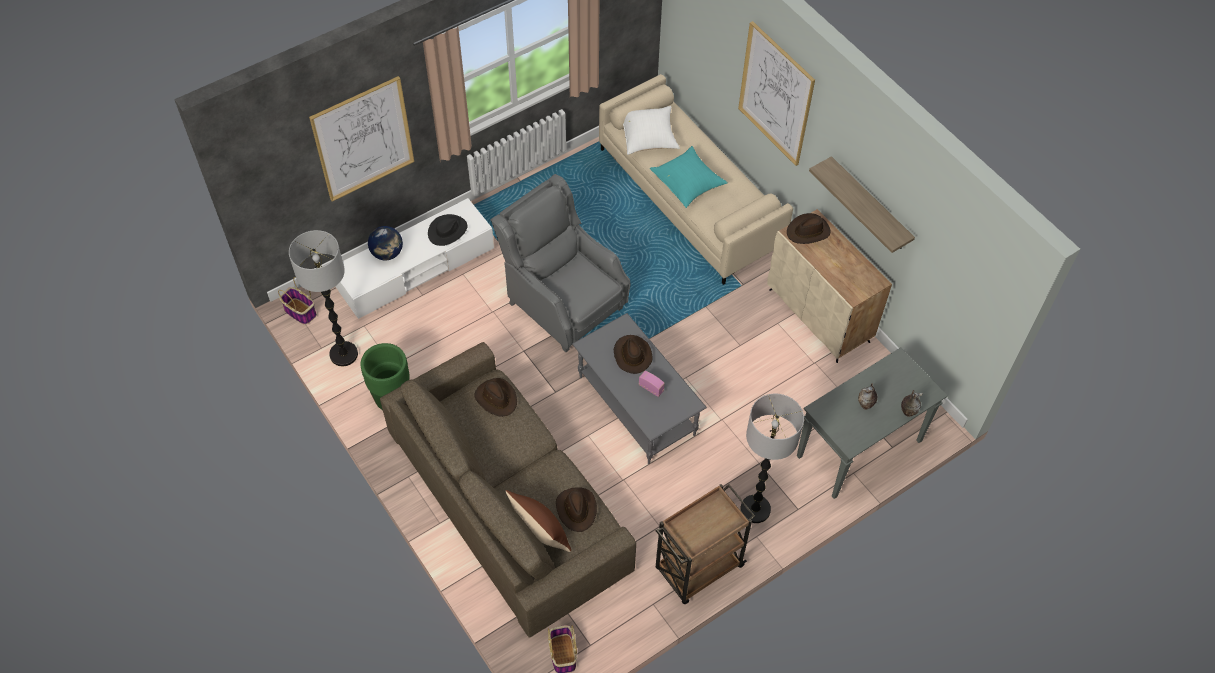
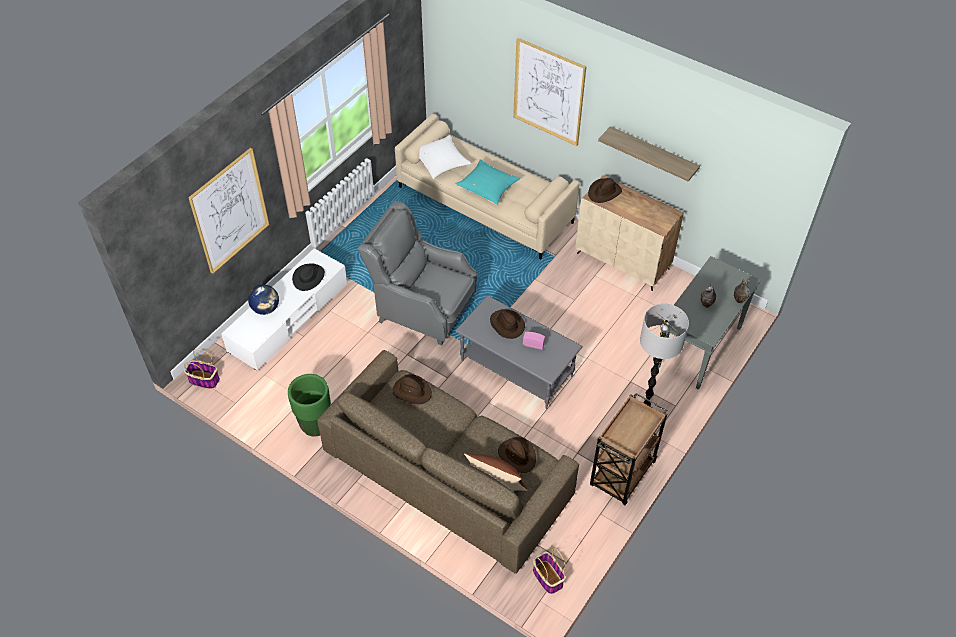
camera: 20 degrees left, 5 degrees down
floor lamp [289,230,358,366] -> none

